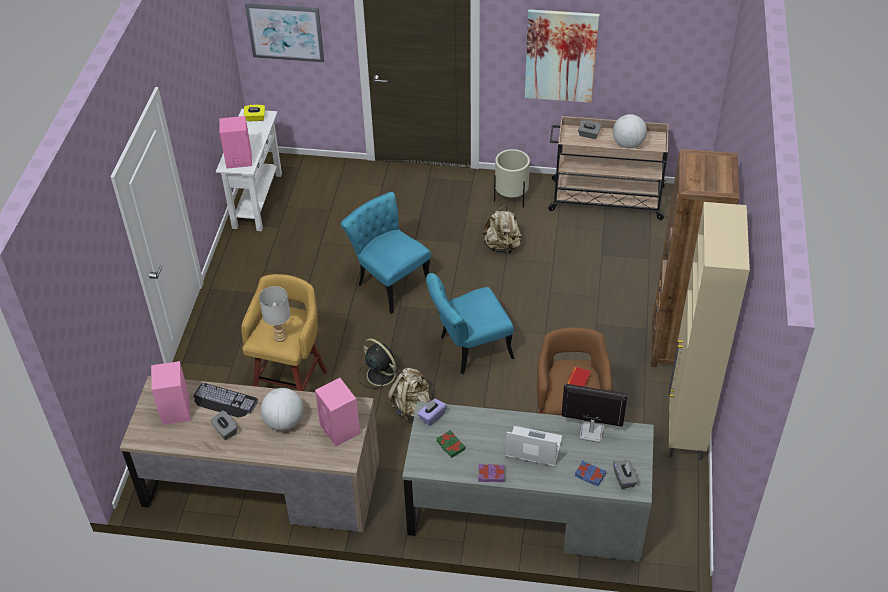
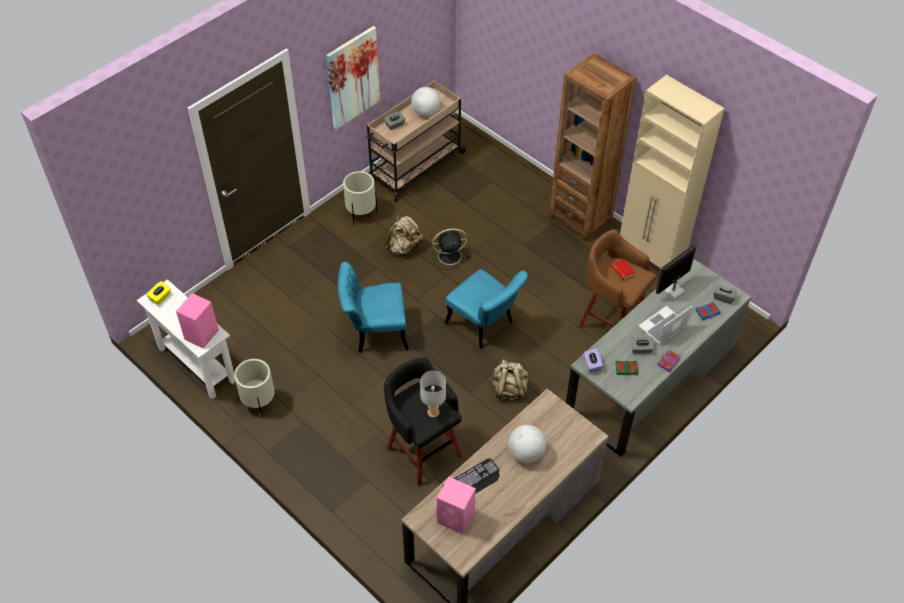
camera: 55 degrees left, 5 degrees up
grey tissue box [210,410,237,440] -> grey tissue box moved to [631,336,654,354]
yellow stool [241,274,327,391] -> black stool [384,358,462,486]
picture [245,3,324,62] -> none
pink speaker [315,378,360,446] -> none
black fan [358,338,402,389] -> black fan moved to [432,228,469,270]
turquoise chair [426,273,515,374] -> turquoise chair turned 60 degrees counterclockwise [444,269,528,349]
none -> beige planter [234,359,275,418]

